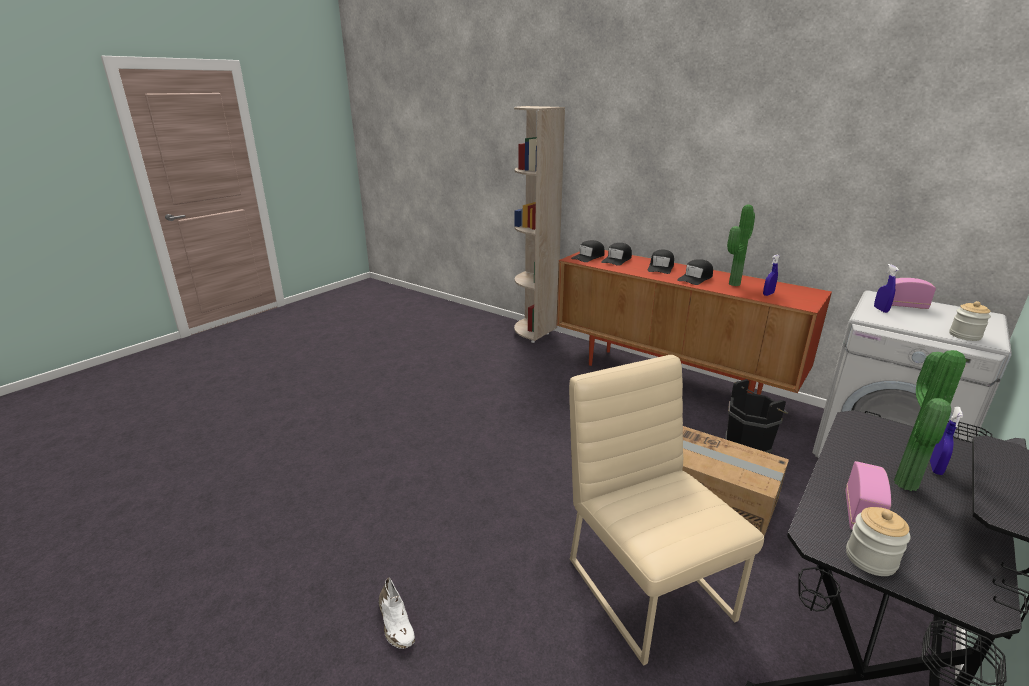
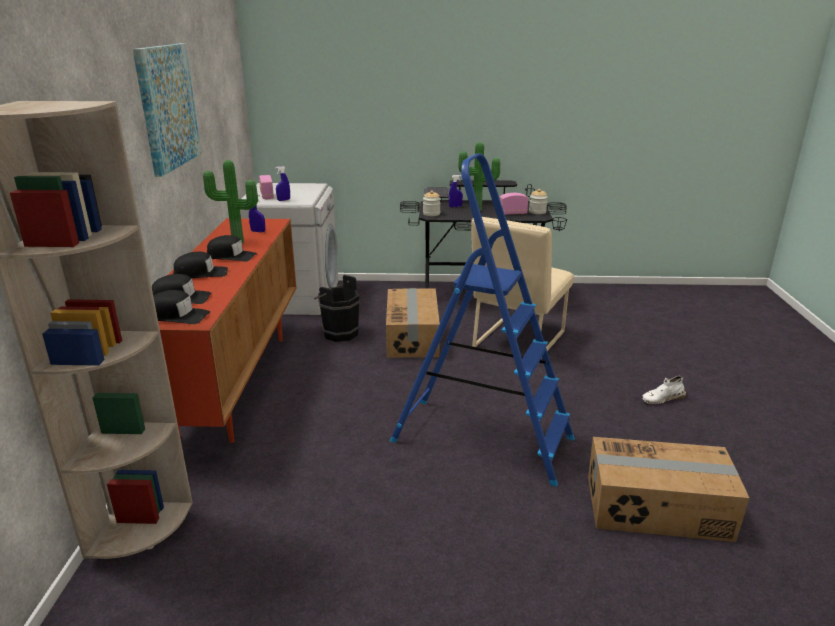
camera: 125 degrees left, 0 degrees up
white shoe [379,577,415,649] -> white shoe turned 135 degrees counterclockwise [642,376,687,404]
jar [949,301,991,341] -> jar moved to [423,190,441,216]
none -> picture [133,43,201,177]
none -> blue step ladder [390,153,575,486]
none -> cardboard box [588,437,749,542]

